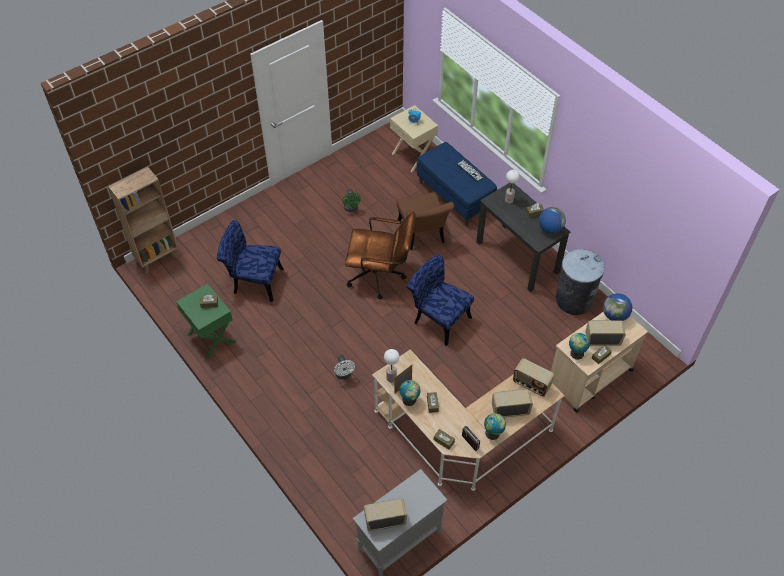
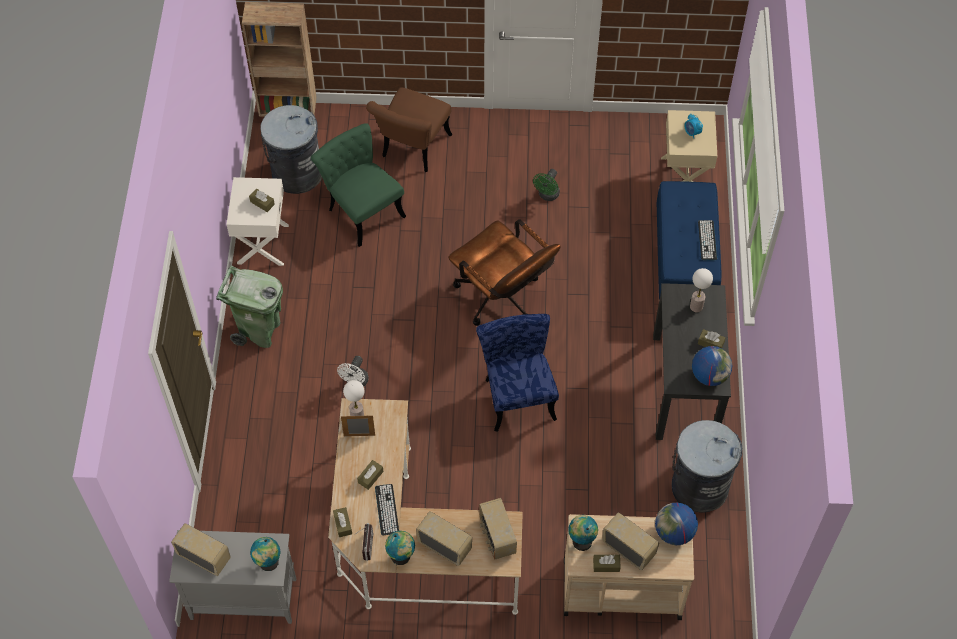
camera: 40 degrees right, 5 degrees up
green nightstand [176,284,237,360] -> white nightstand [226,177,289,266]
blue chair [217,220,284,302] -> green chair [311,123,406,247]
brown chair [397,192,454,250] -> brown chair moved to [366,87,452,172]
globe [399,380,420,406] -> globe moved to [250,537,280,571]
none -> green trash can [216,266,283,348]
none -> grey trash can [260,105,322,194]
none -> keyboard [375,484,399,535]

